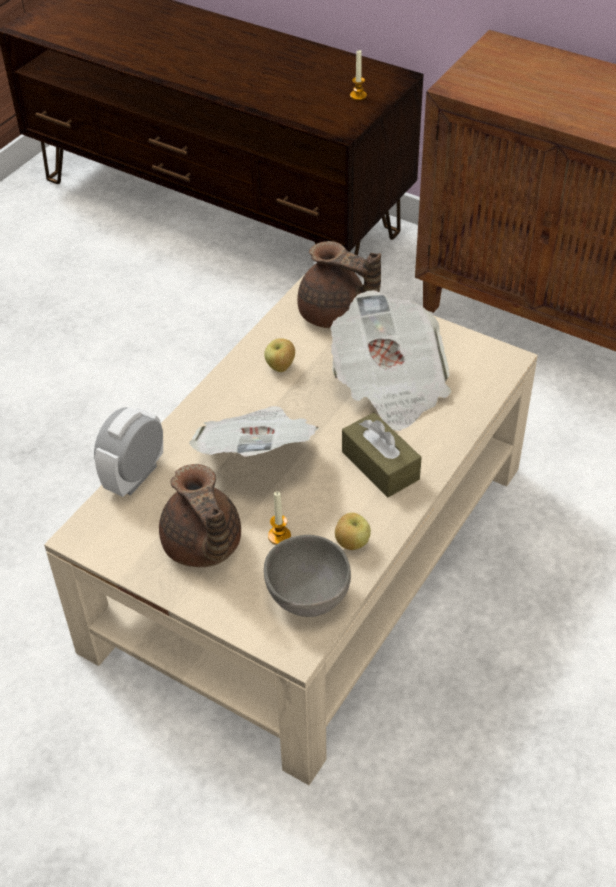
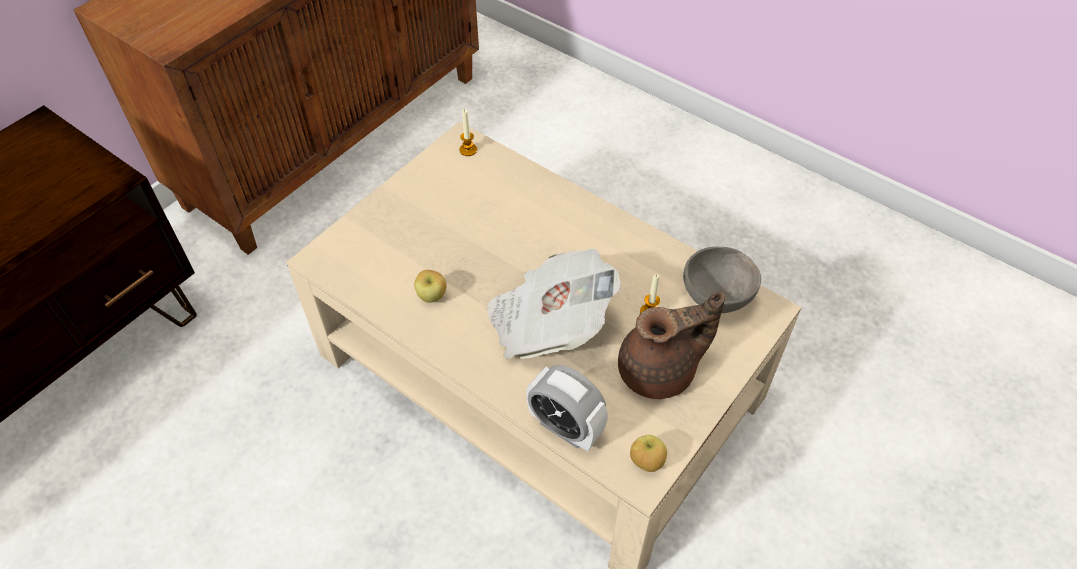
camera: 85 degrees left, 5 degrees up
brown teapot [297,241,381,328] -> none
newspaper [331,290,451,431] -> none
apple [335,513,371,550] -> apple moved to [630,435,667,472]
brown tissue box [342,412,422,497] -> none
candle [350,50,367,100] -> candle moved to [459,109,477,156]

